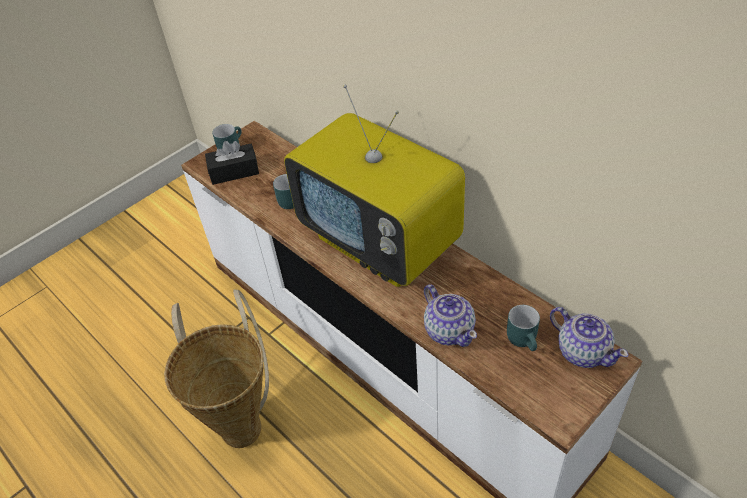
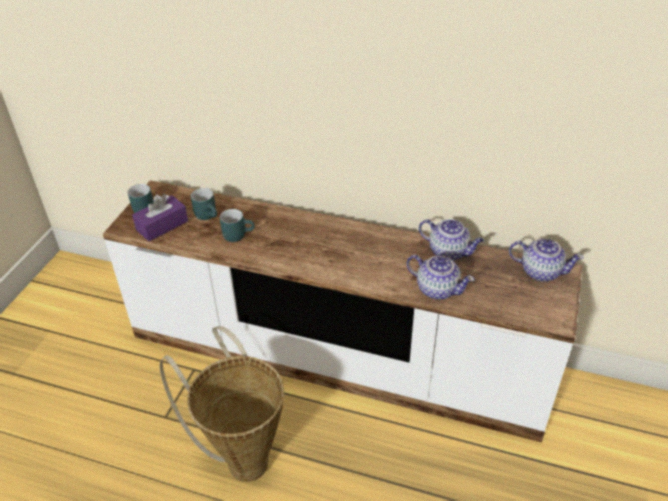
camera: 30 degrees left, 5 degrees down
black tissue box [205,141,259,185] -> purple tissue box [132,194,188,241]
television [284,85,465,287] -> none
turquoise mug [507,305,540,351] -> turquoise mug moved to [191,188,217,220]
none -> teapot [419,219,484,261]

